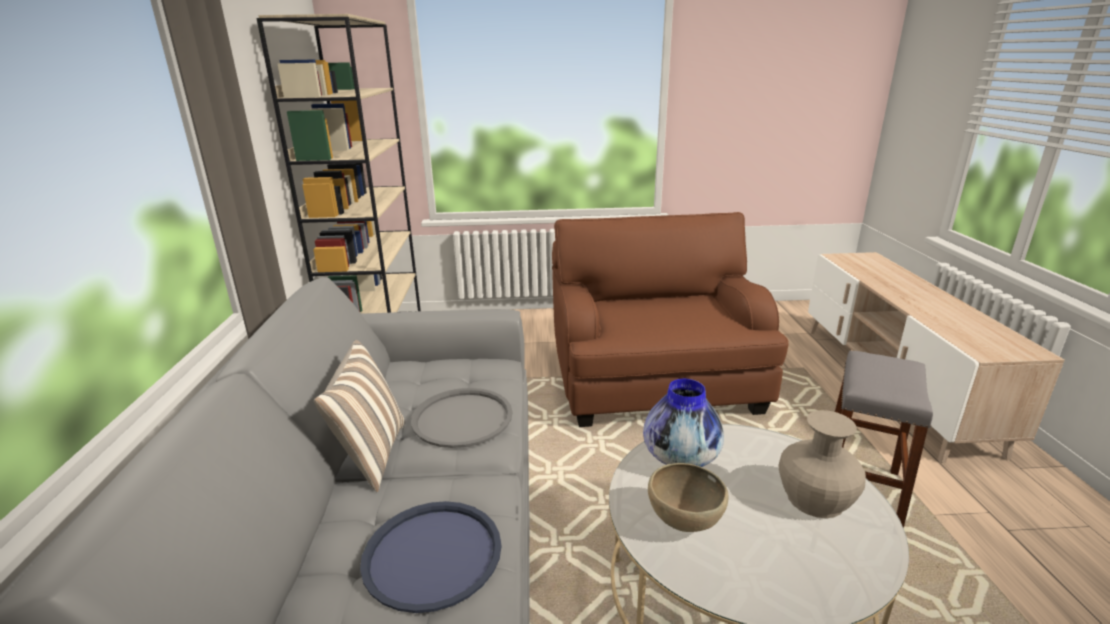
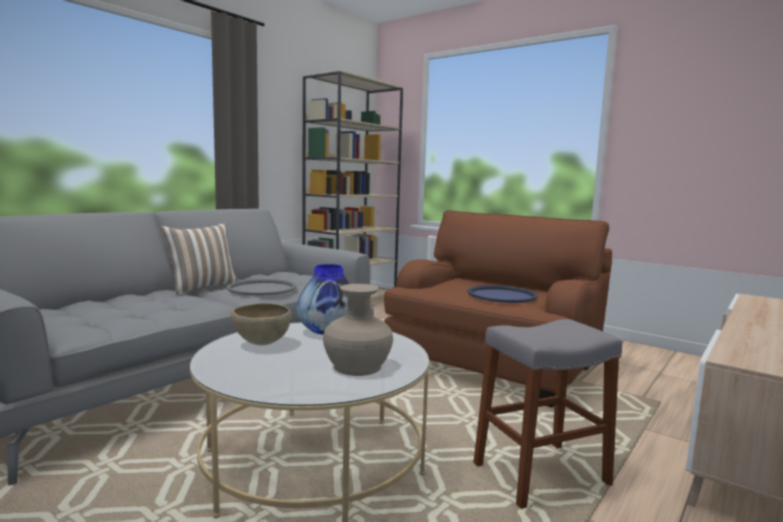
camera: 40 degrees right, 15 degrees down
blue tray [360,501,501,613] -> blue tray moved to [467,285,538,303]

